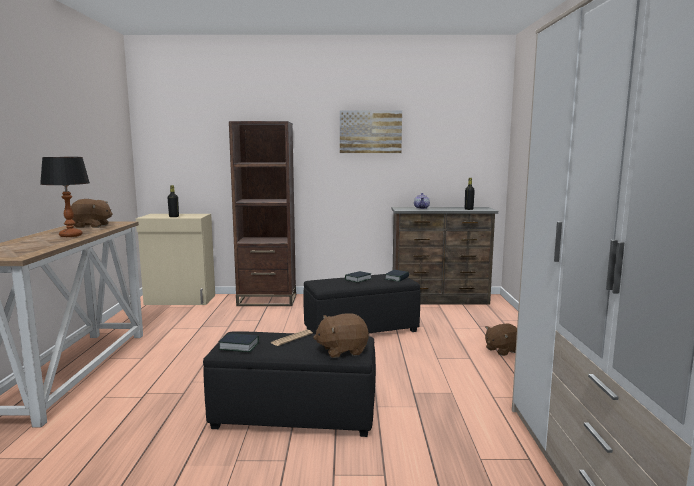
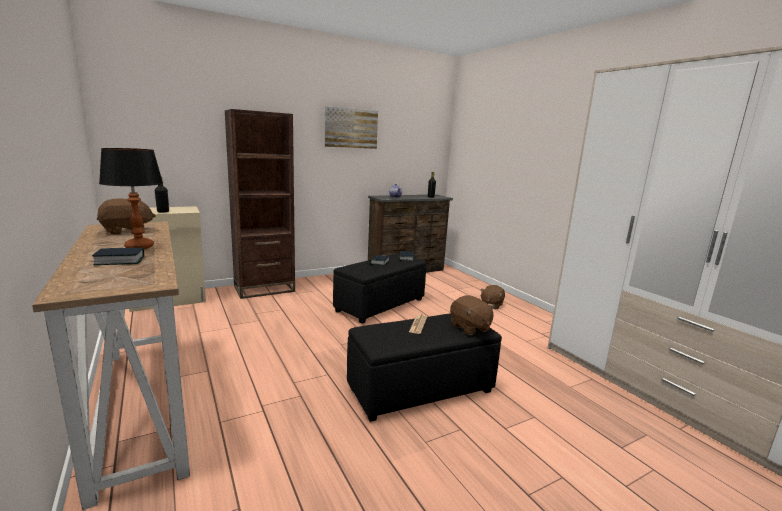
camera: 30 degrees left, 5 degrees up
book [218,333,259,352] -> book moved to [92,248,144,265]
brown plush toy [313,313,369,358] -> brown plush toy turned 75 degrees counterclockwise [450,295,495,335]

